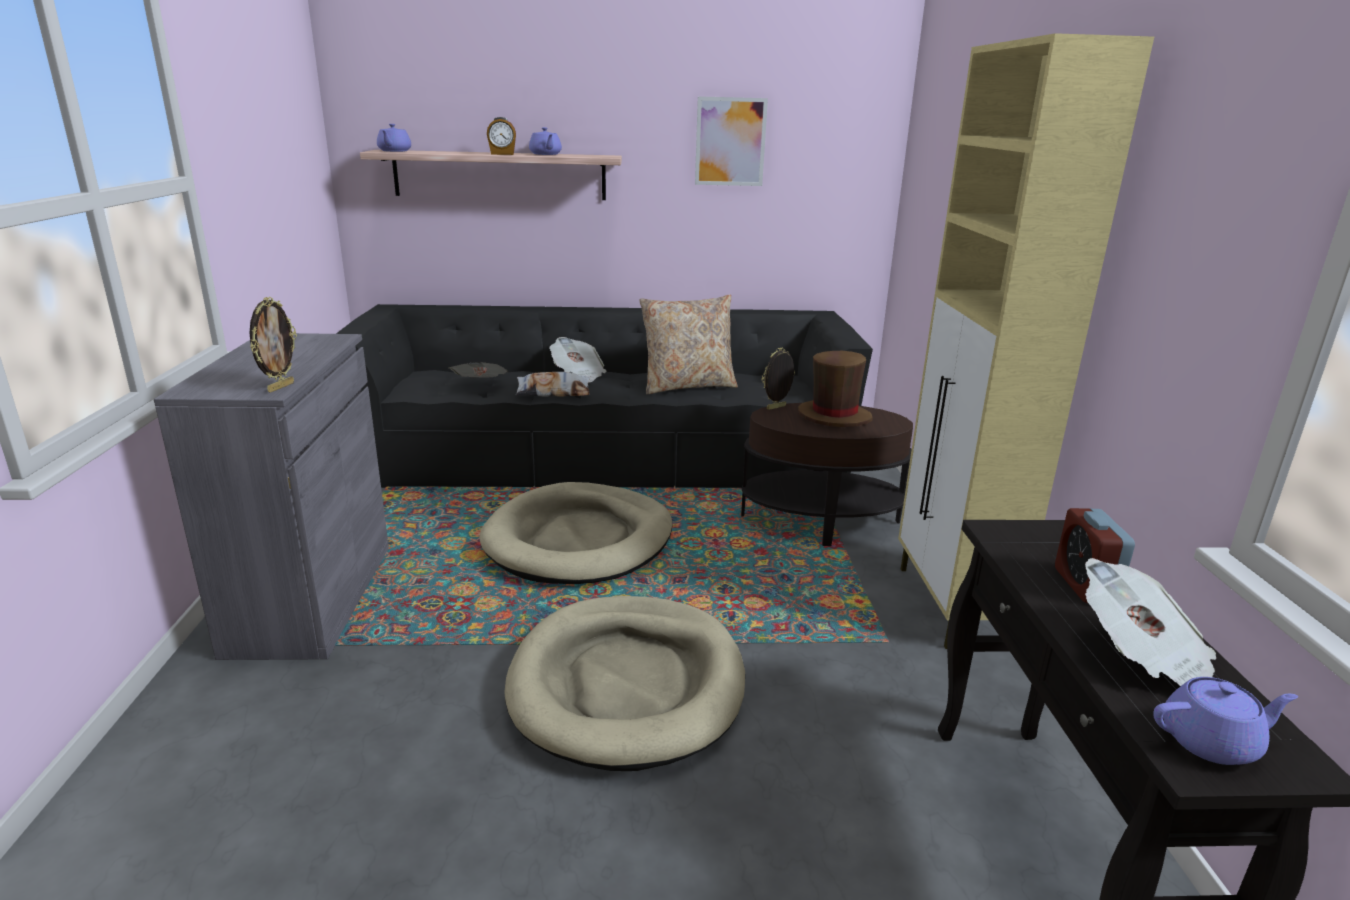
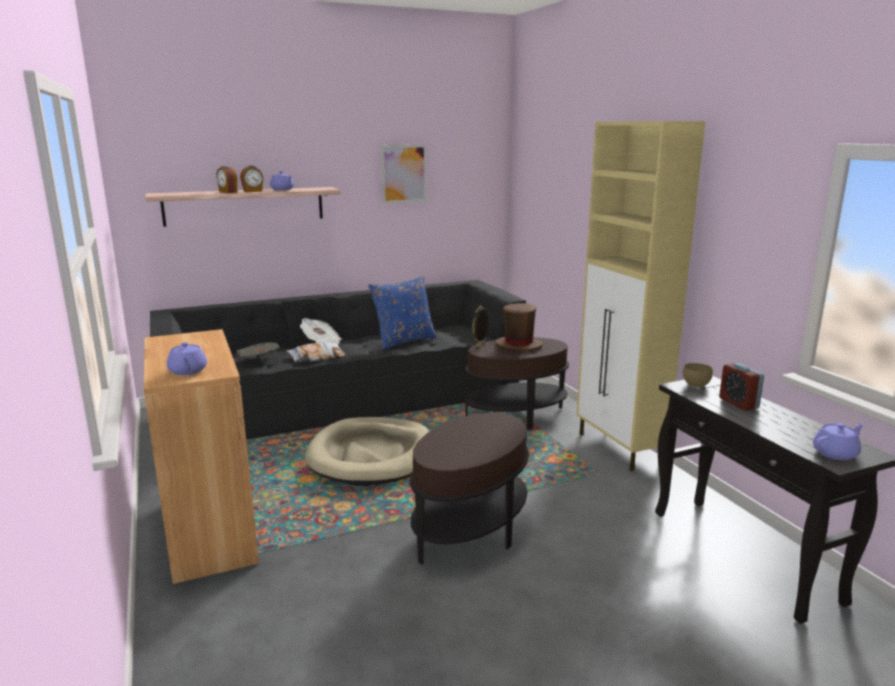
camera: 20 degrees left, 5 degrees down
grey cabinet [154,333,389,660] -> brown cabinet [144,329,259,584]
picture frame [250,297,297,393] -> none
purple teapot [377,124,411,152] -> purple teapot moved to [167,342,207,375]
beige dog bed [504,596,745,771] -> brown side table [410,413,529,565]
beige pillow [639,294,738,394] -> blue pillow [368,275,437,350]
newspaper [1085,558,1216,686] -> none
none -> alarm clock [216,166,237,193]
none -> brown bowl [683,363,713,388]

